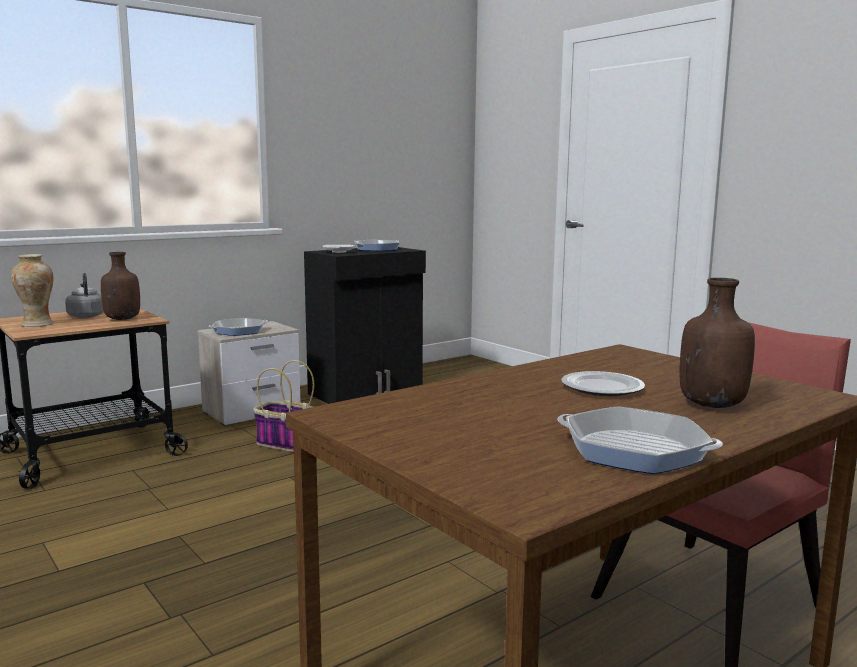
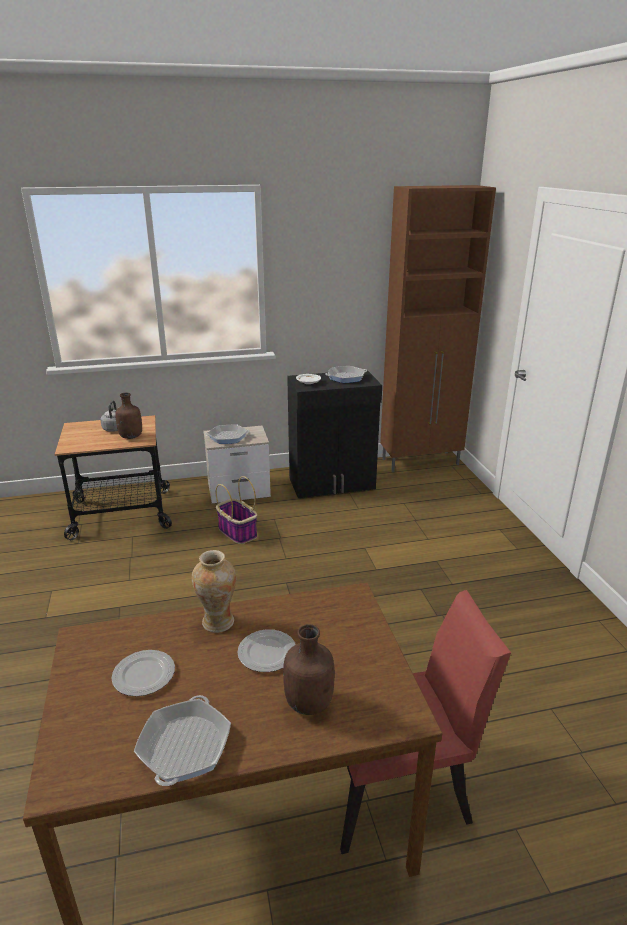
camera: 25 degrees right, 15 degrees up
vase [11,254,53,327] -> vase moved to [192,550,236,633]
frying pan [557,406,723,474] -> frying pan turned 45 degrees clockwise [134,695,231,786]
none -> plate [111,650,175,697]
none -> brown cabinet [380,185,496,472]

